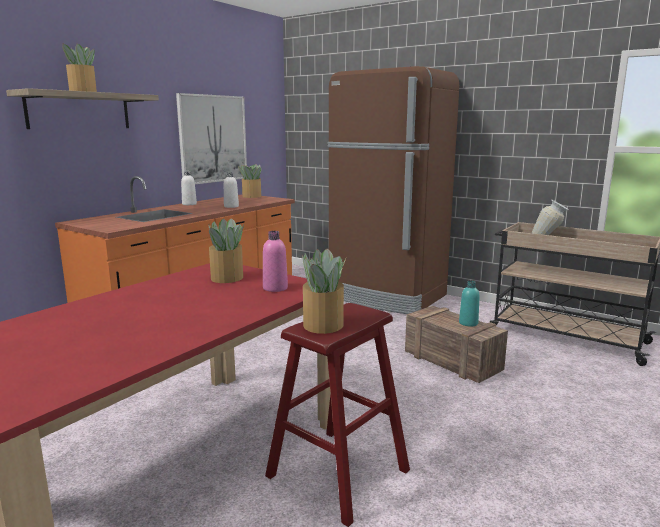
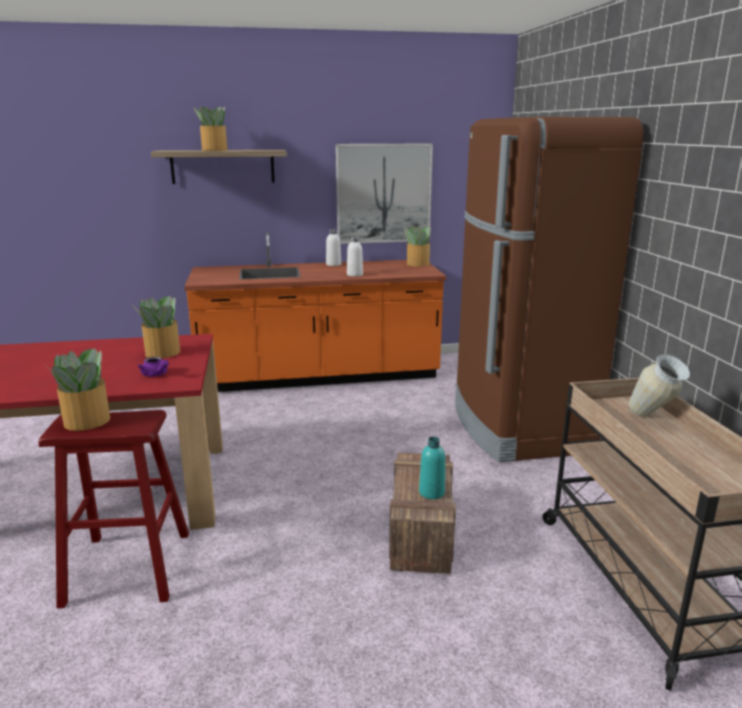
camera: 45 degrees right, 5 degrees up
pink bottle [263,231,288,292] -> purple teapot [138,357,169,377]

